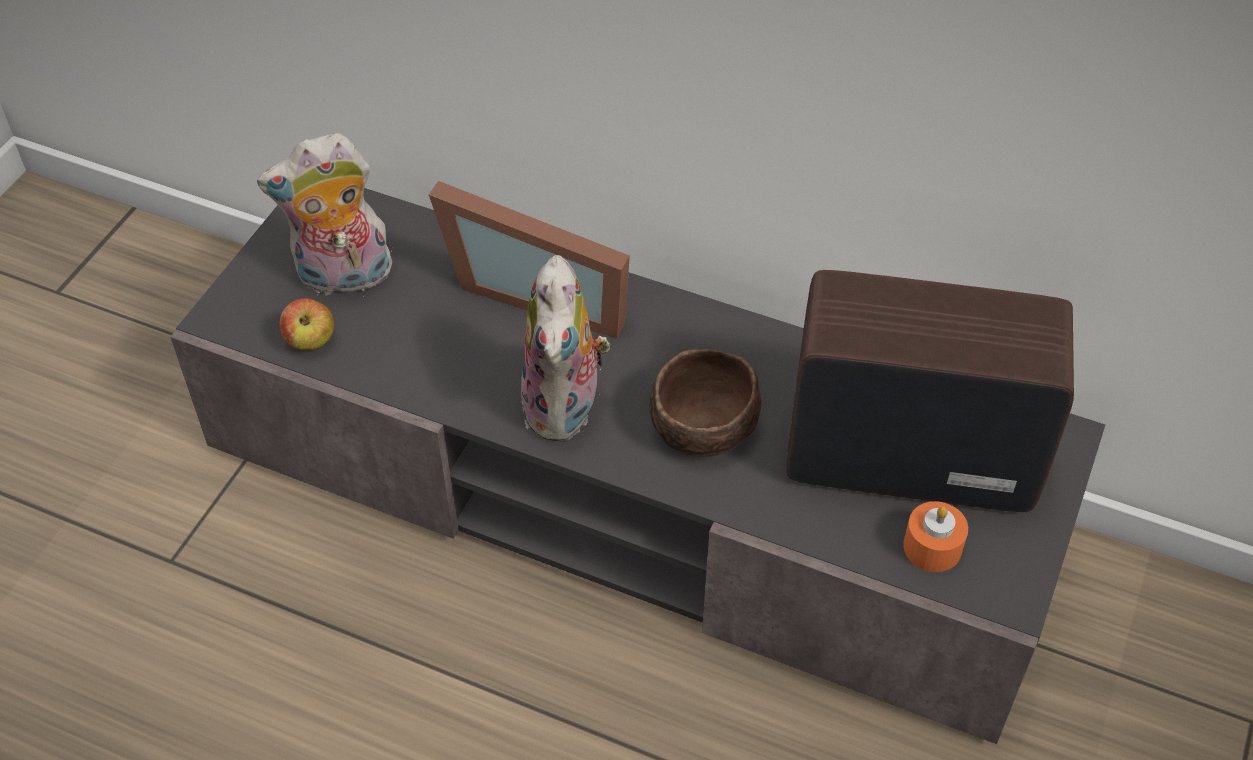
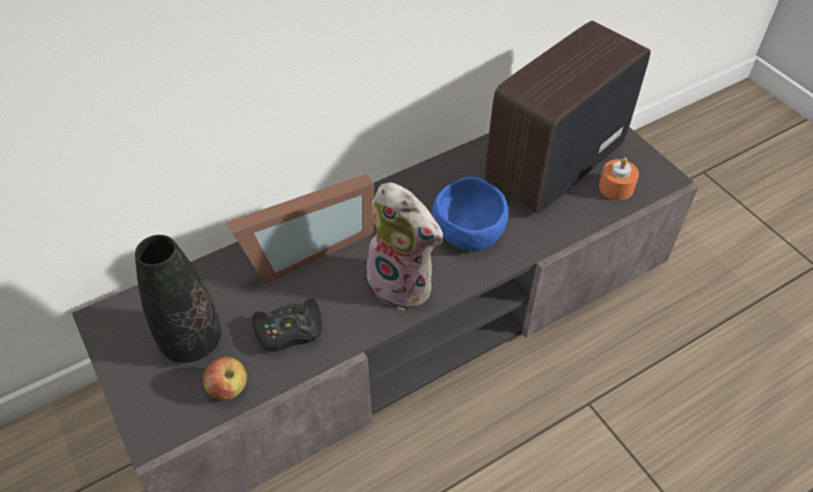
camera: 55 degrees left, 0 degrees up
plush toy [257,133,392,297] -> black vase [135,235,221,363]
brown bowl [650,349,761,457] -> blue bowl [432,177,509,251]
none -> black game controller [252,299,322,351]

